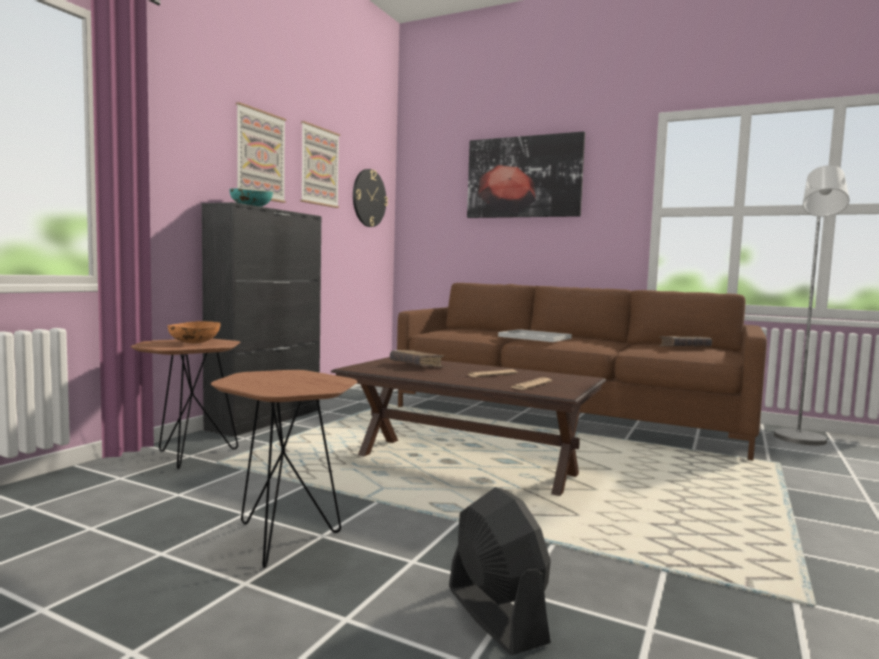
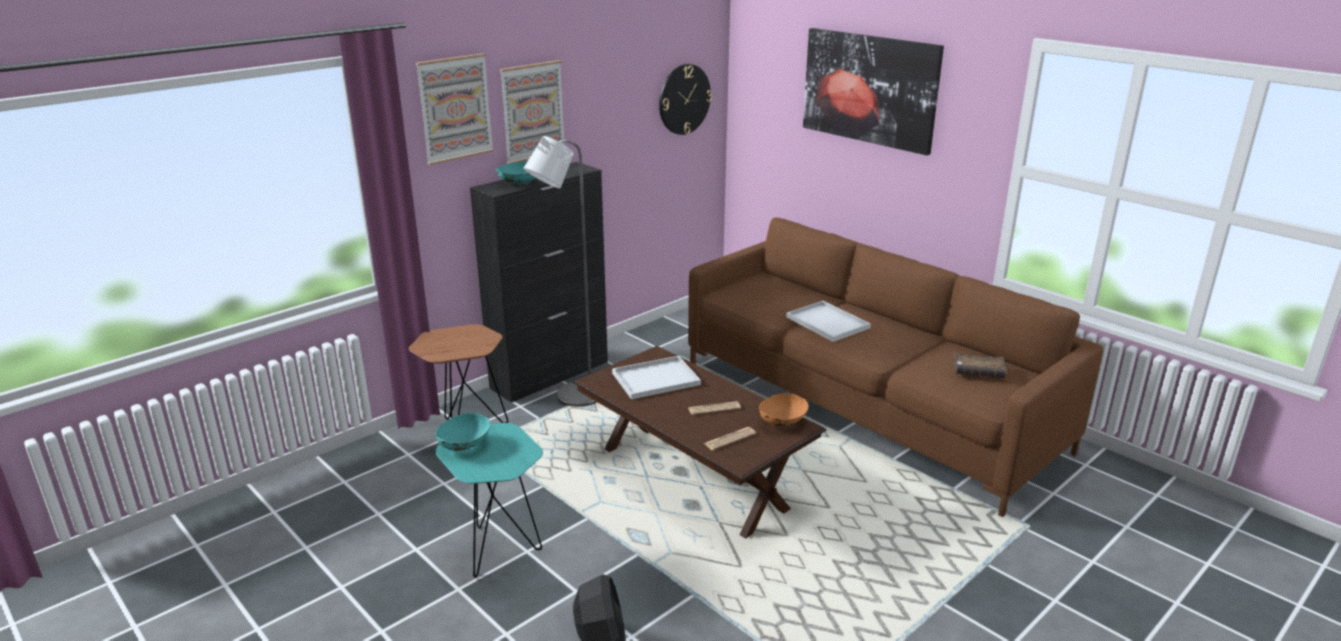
camera: 20 degrees right, 20 degrees up
orange bowl [167,321,221,343] -> orange bowl moved to [759,393,809,426]
brown side table [211,370,357,568] -> turquoise side table [435,423,543,578]
picture [300,121,340,208] -> picture moved to [416,53,494,165]
brown book [390,350,444,368] -> white tray [612,356,701,399]
grey floor lamp [774,165,849,445] -> grey floor lamp moved to [523,136,597,407]
none -> turquoise bowl [435,413,490,451]

